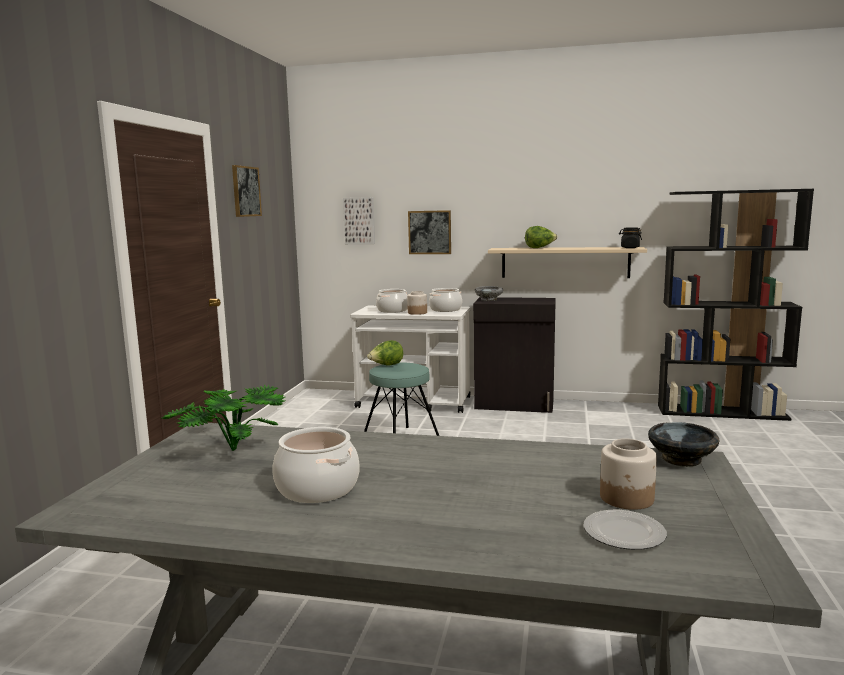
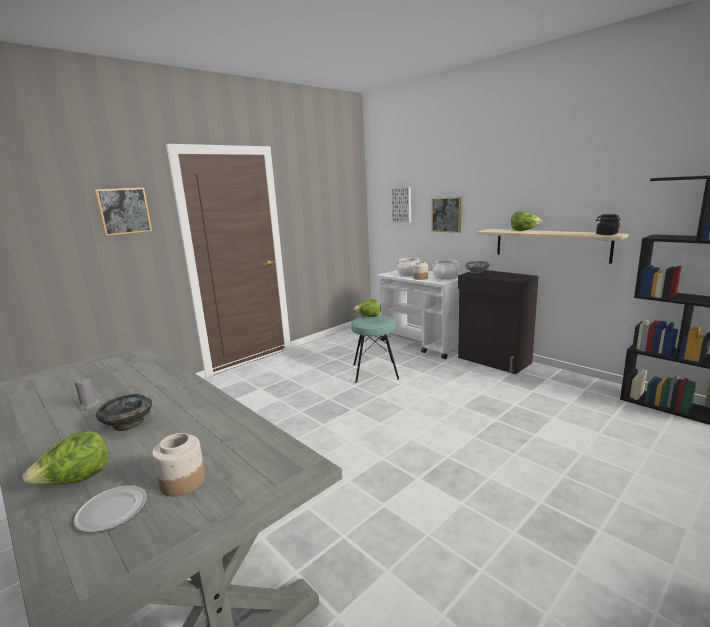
camera: 35 degrees right, 5 degrees up
potted plant [161,385,285,451] -> none
picture [232,165,262,217] -> picture moved to [95,188,152,236]
cooking pot [272,427,360,503] -> grey candle [75,378,100,410]
black bowl [648,422,719,467] -> black bowl moved to [96,394,152,431]
none -> lettuce [22,431,109,485]

